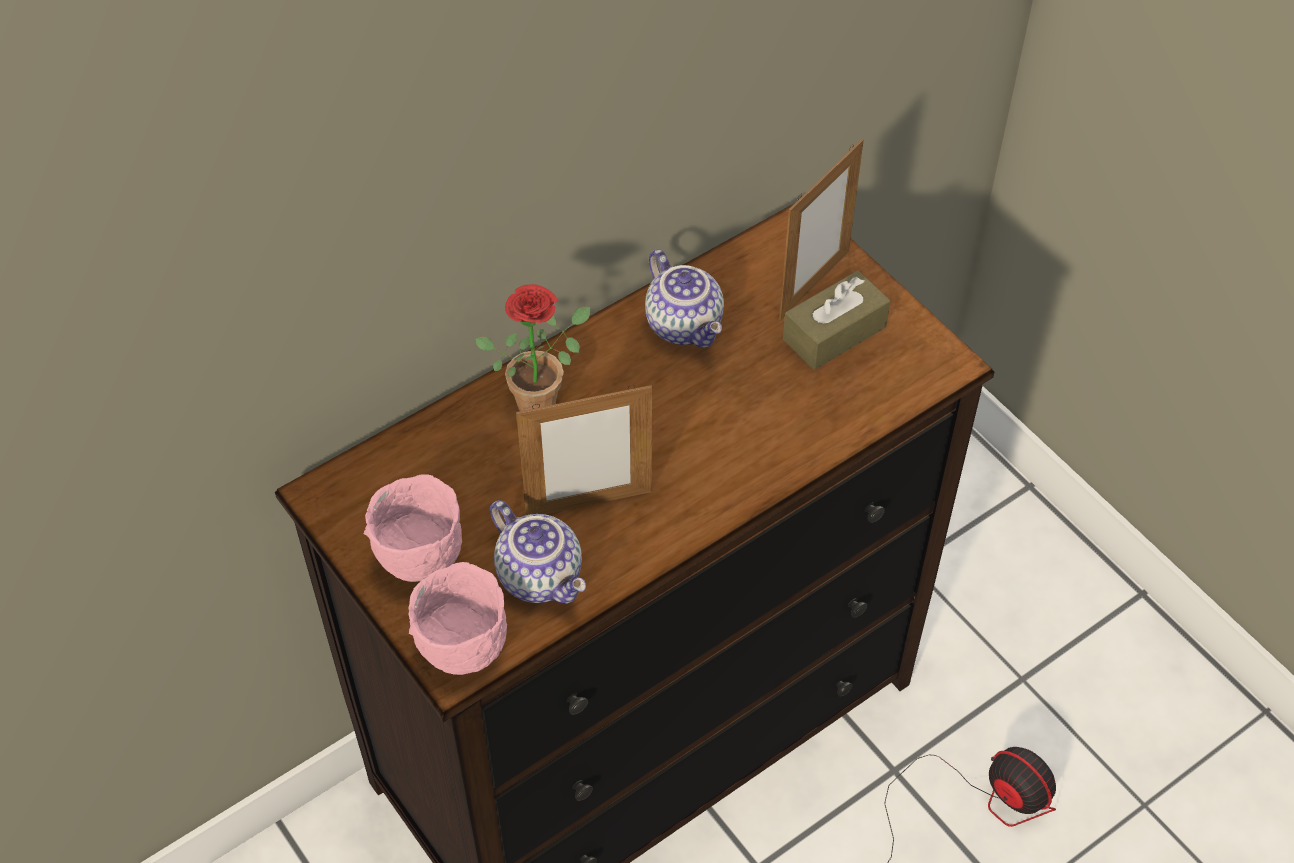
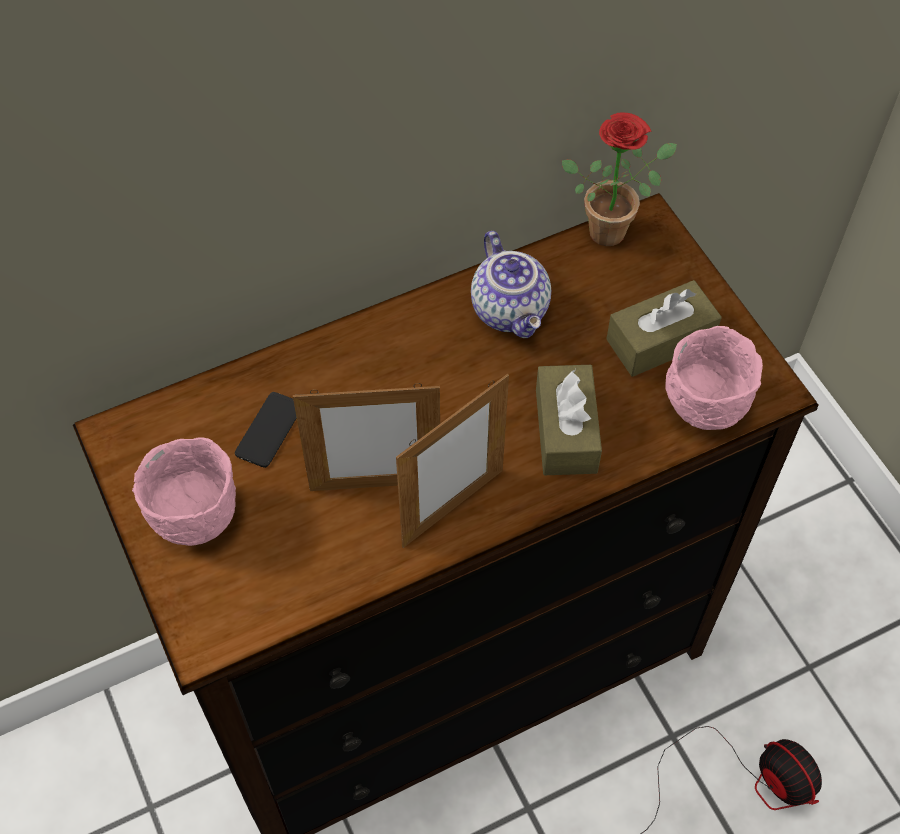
camera: 10 degrees right, 5 degrees up
pink bowl [408,562,507,675] -> pink bowl moved to [665,326,763,430]
potted plant [475,284,590,411] -> potted plant moved to [562,113,677,246]
teapot [490,500,586,604] -> none
picture frame [779,139,864,320] -> picture frame moved to [396,374,509,548]
none -> phone [235,392,297,468]
none -> brown tissue box [536,365,602,475]

